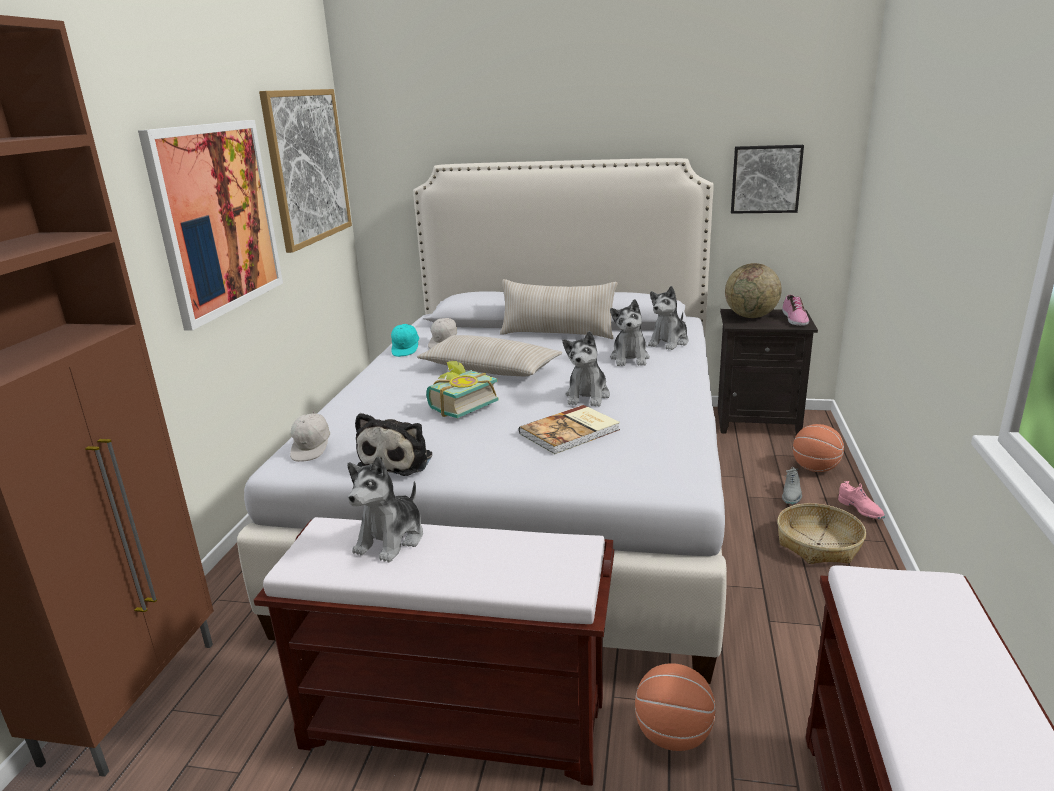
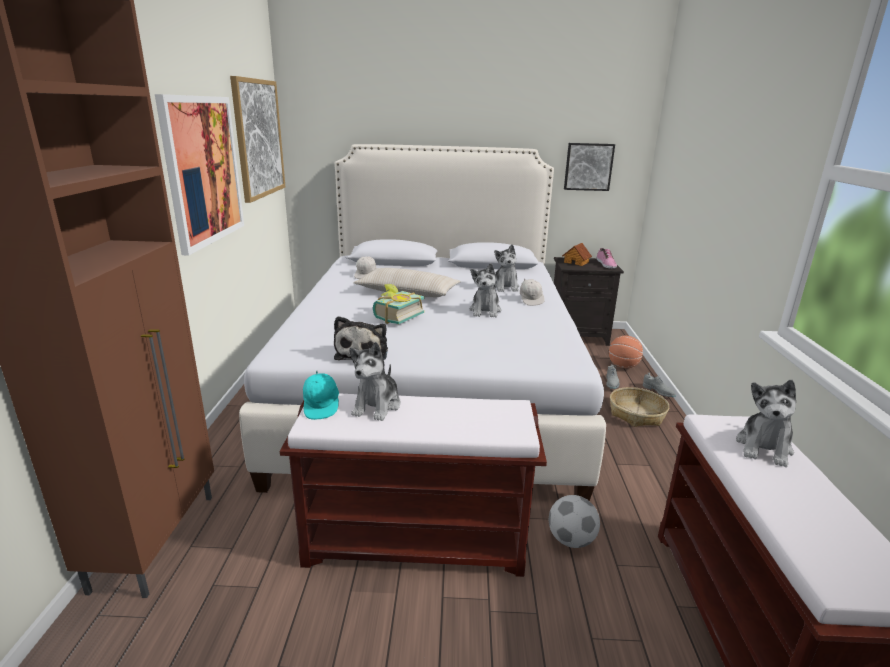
camera: 10 degrees left, 0 degrees up
white cap [290,410,330,462] -> white cap moved to [520,279,545,306]
turquoise cap [391,323,419,357] -> turquoise cap moved to [303,371,339,420]
beige pillow [500,279,617,339] -> none
book [519,405,620,454] -> none
basketball [635,663,716,751] -> football [549,495,600,548]
plush toy [648,286,689,350] -> plush toy moved to [736,380,796,467]
globe [725,263,781,318] -> toy house [562,243,592,266]
pink shoe [838,481,885,520] -> grey shoe [643,373,676,398]

